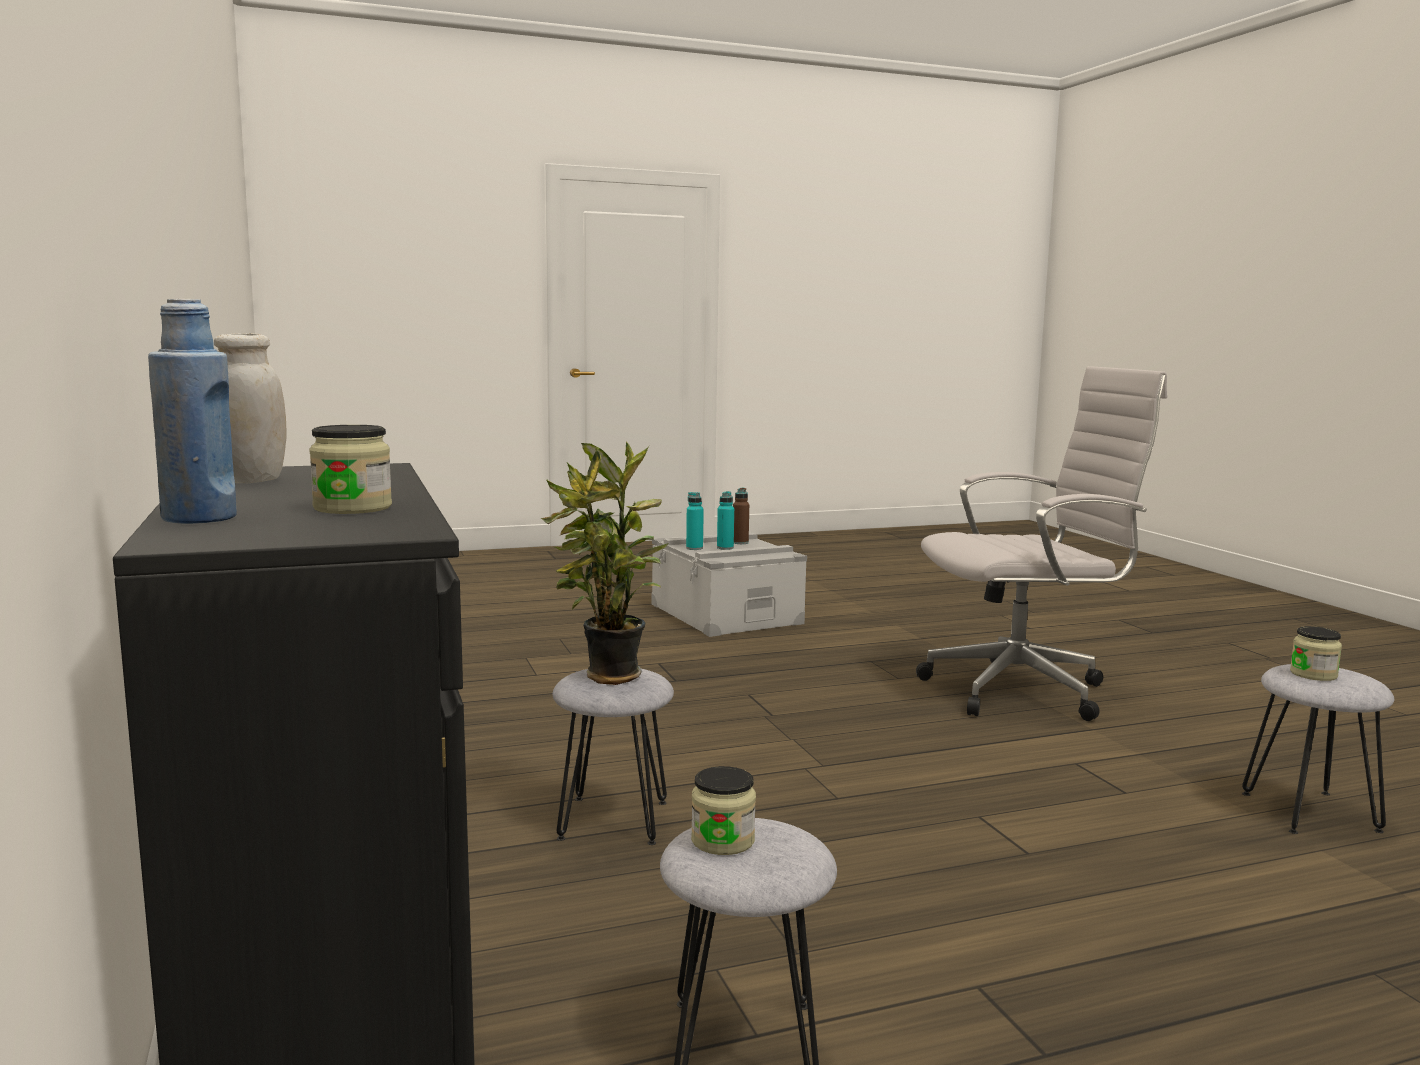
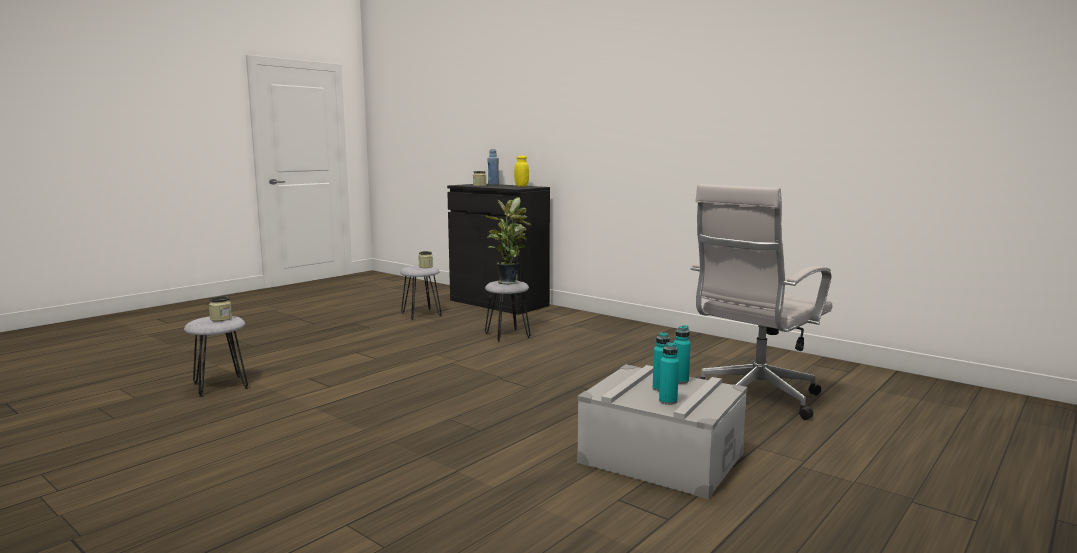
camera: 150 degrees right, 0 degrees up
white jar [214,333,287,483] -> yellow jar [514,156,529,187]
brown bottle [733,488,749,544] -> turquoise bottle [659,342,679,405]
white office chair [916,366,1167,721] -> white office chair moved to [691,184,833,420]

